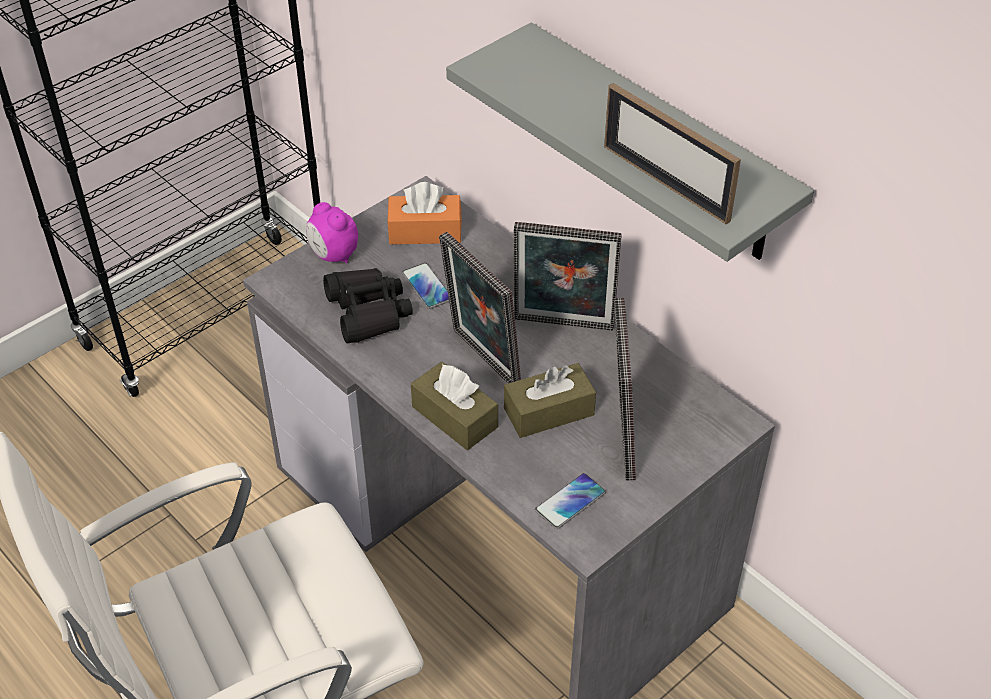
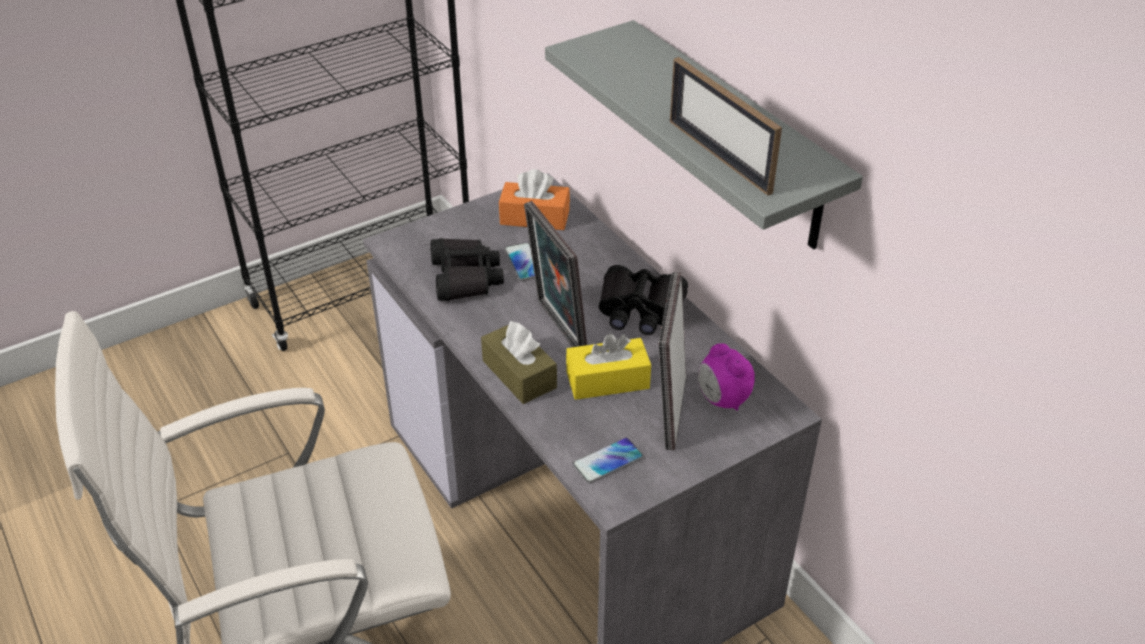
camera: 10 degrees right, 5 degrees down
alarm clock [306,202,358,263] -> alarm clock moved to [698,343,755,411]
brown tissue box [504,363,596,438] -> yellow tissue box [566,333,651,400]
picture frame [514,222,622,331] -> black binoculars [598,265,688,335]

